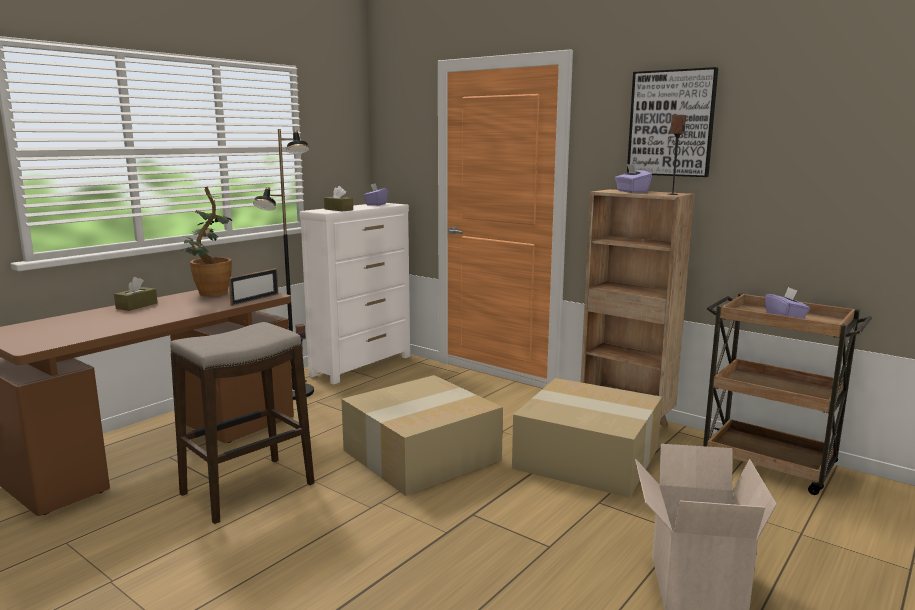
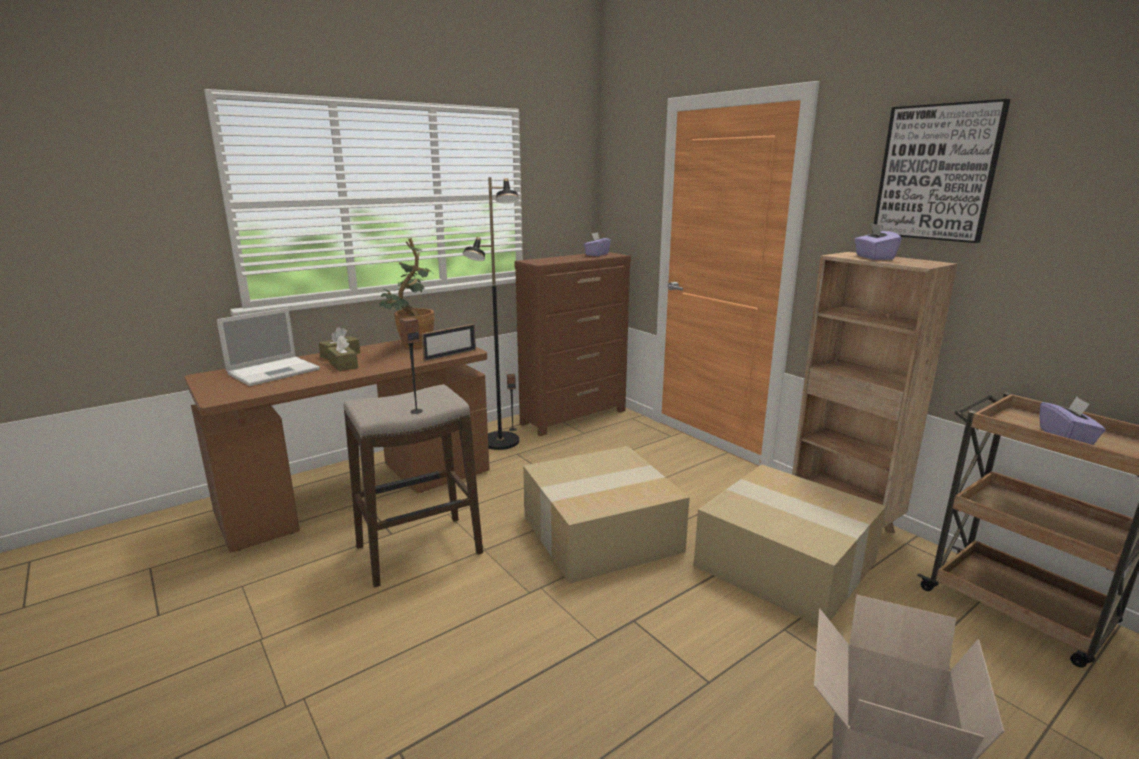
camera: 15 degrees right, 5 degrees up
white dresser [300,203,410,384] -> brown dresser [514,252,631,436]
brown tissue box [324,186,353,211] -> brown tissue box moved to [327,335,358,371]
speaker [668,115,686,195] -> speaker moved to [399,317,423,414]
none -> laptop [217,308,320,386]

